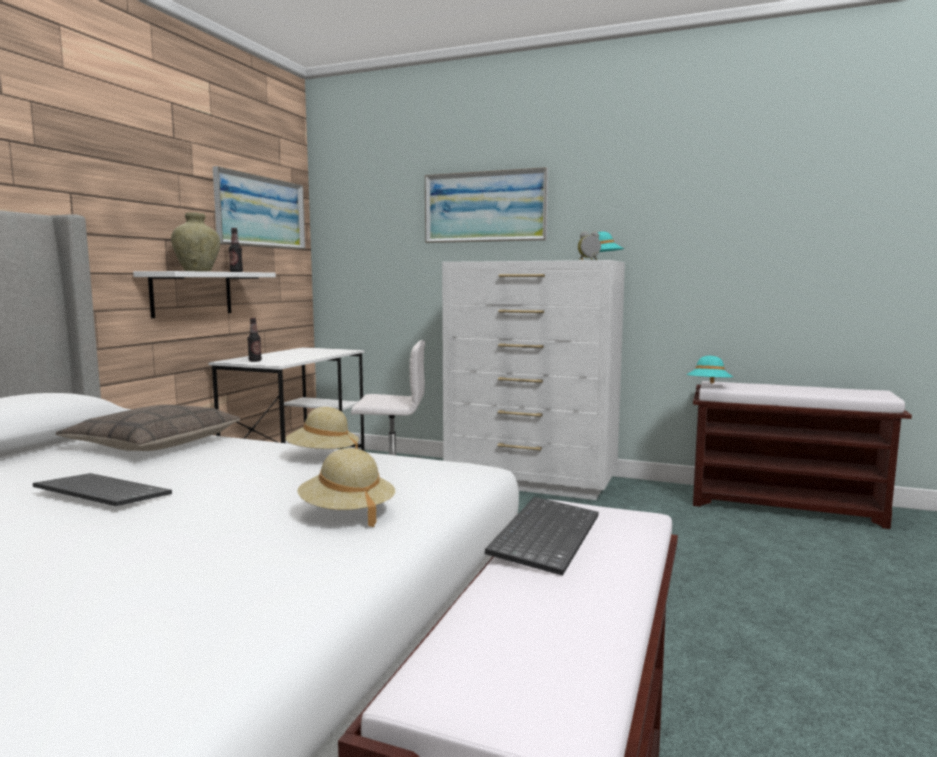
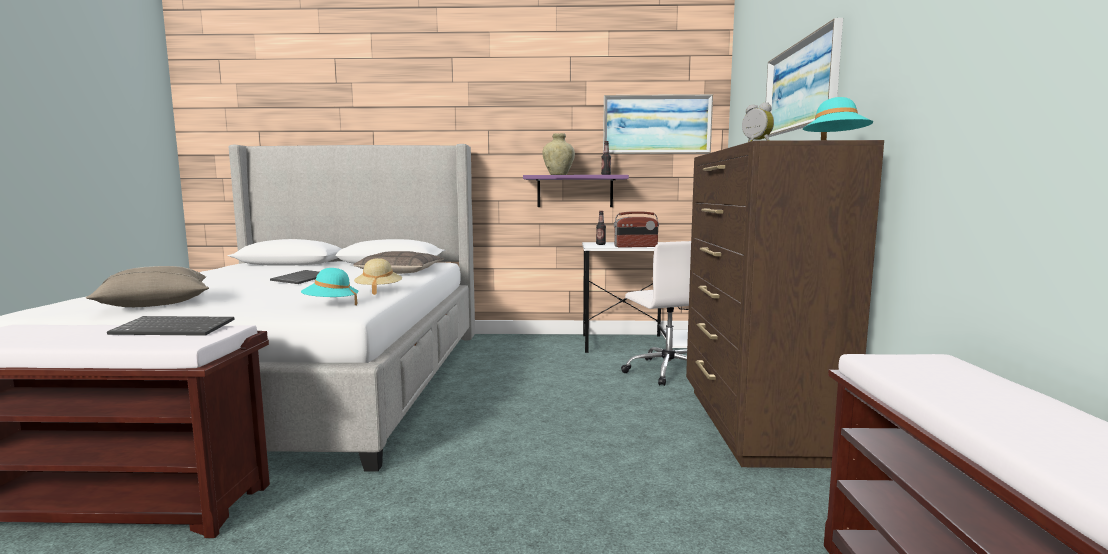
camera: 70 degrees right, 0 degrees up
white shelf [133,271,276,318] -> purple shelf [523,175,629,207]
beige hat [297,448,395,527] -> none
white dresser [442,260,625,500] -> brown dresser [686,140,884,468]
turquoise hat [687,356,733,384] -> turquoise hat moved to [301,268,359,305]
none -> beige pillow [86,266,209,307]
none -> radio [614,211,659,248]

